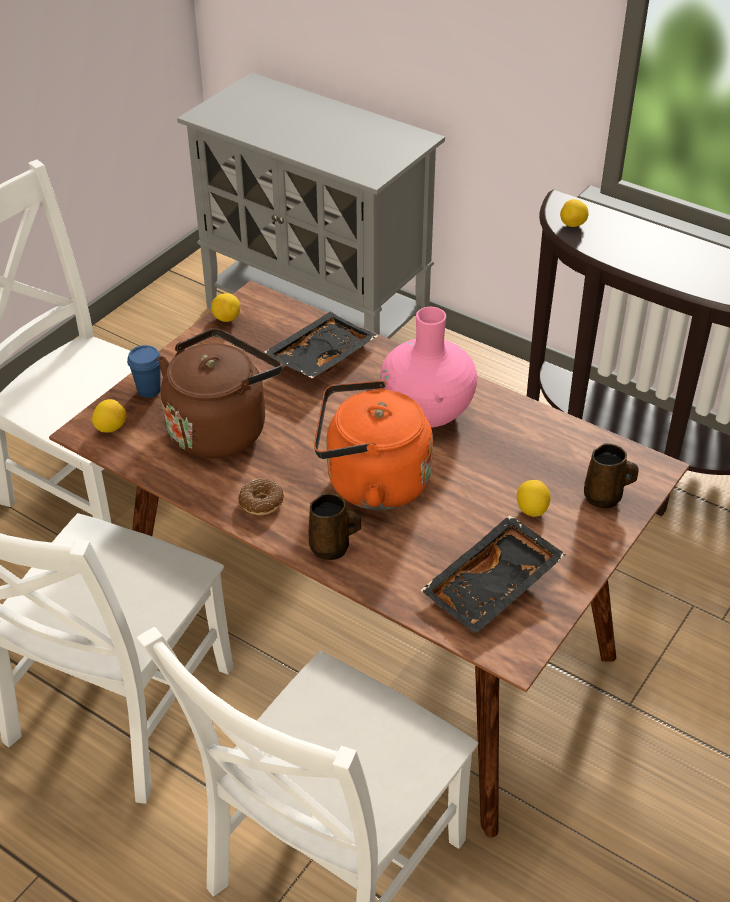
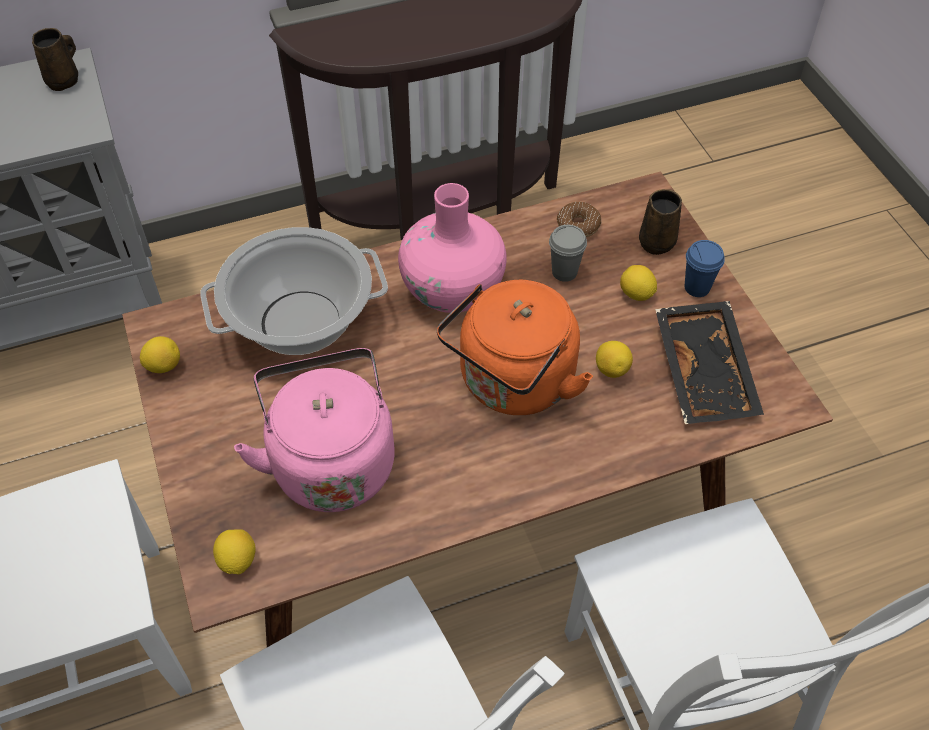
camera: 55 degrees left, 10 degrees up
blue cup [127,345,161,398] -> blue cup moved to [684,240,725,297]
brown kettle [158,328,282,458] -> pink kettle [234,348,395,512]
donut [238,479,284,515] -> donut moved to [557,202,601,237]
black tray [264,312,378,378] -> cooking pot [200,227,388,355]
brown mug [309,493,361,560] -> brown mug moved to [32,28,78,91]
lemon [560,199,589,227] -> lemon moved to [596,341,633,378]
none -> grey cup [549,225,587,282]

